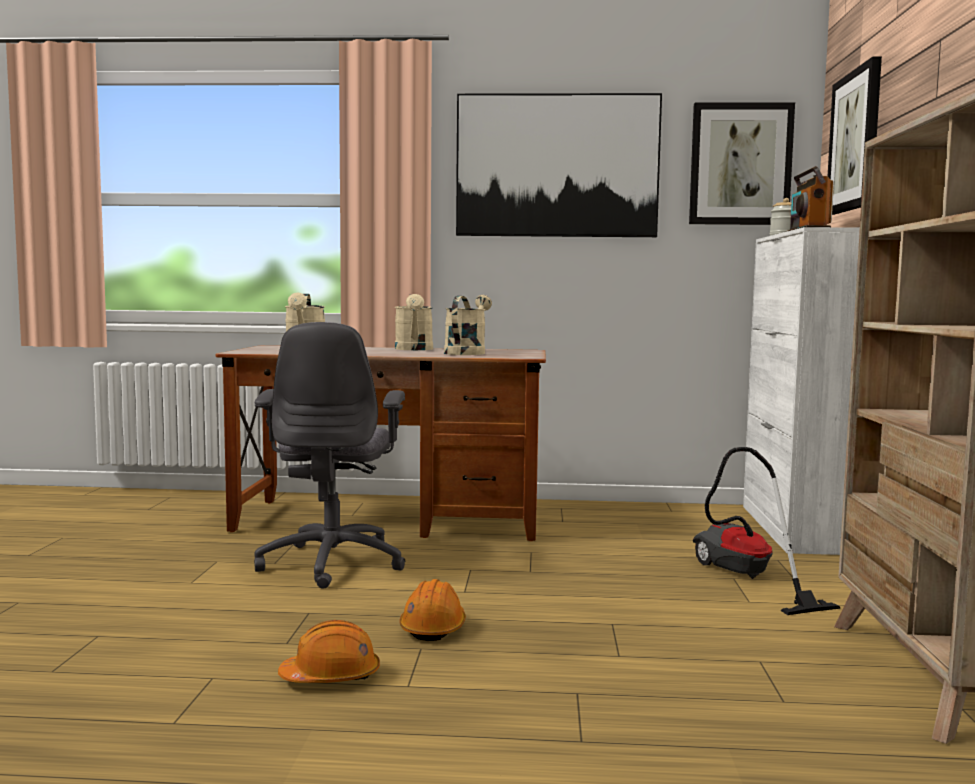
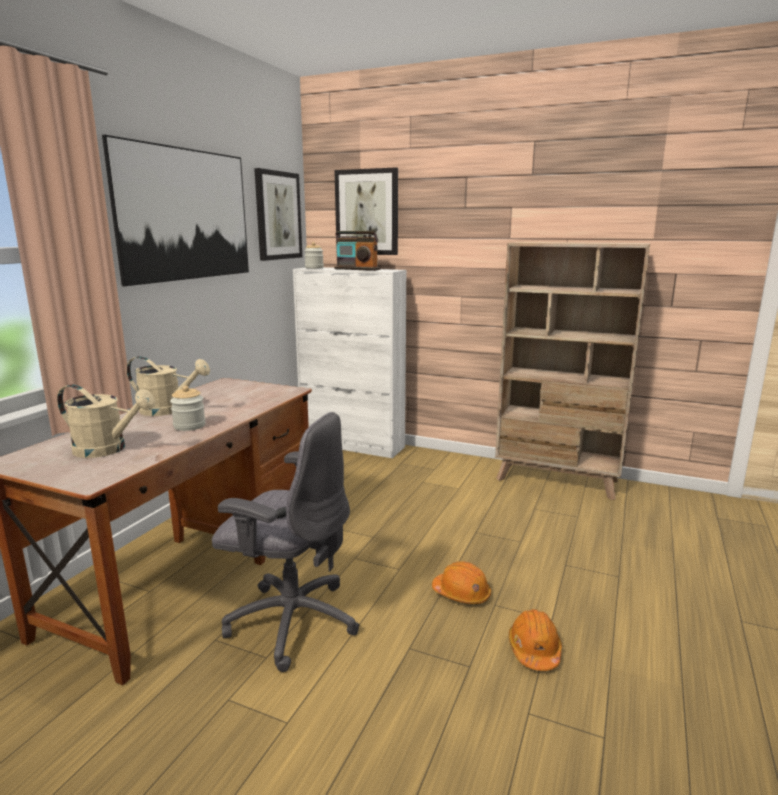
camera: 70 degrees left, 10 degrees up
beige watering can [444,295,492,355] -> none
vacuum cleaner [693,447,841,615] -> none
none -> jar [170,386,206,431]

